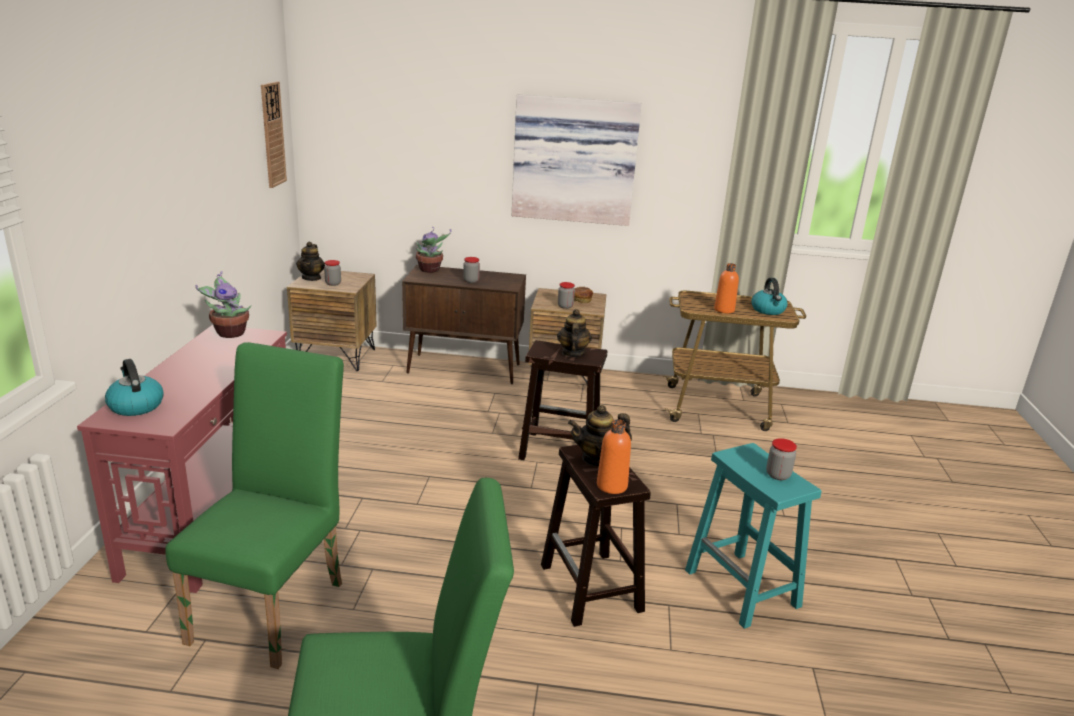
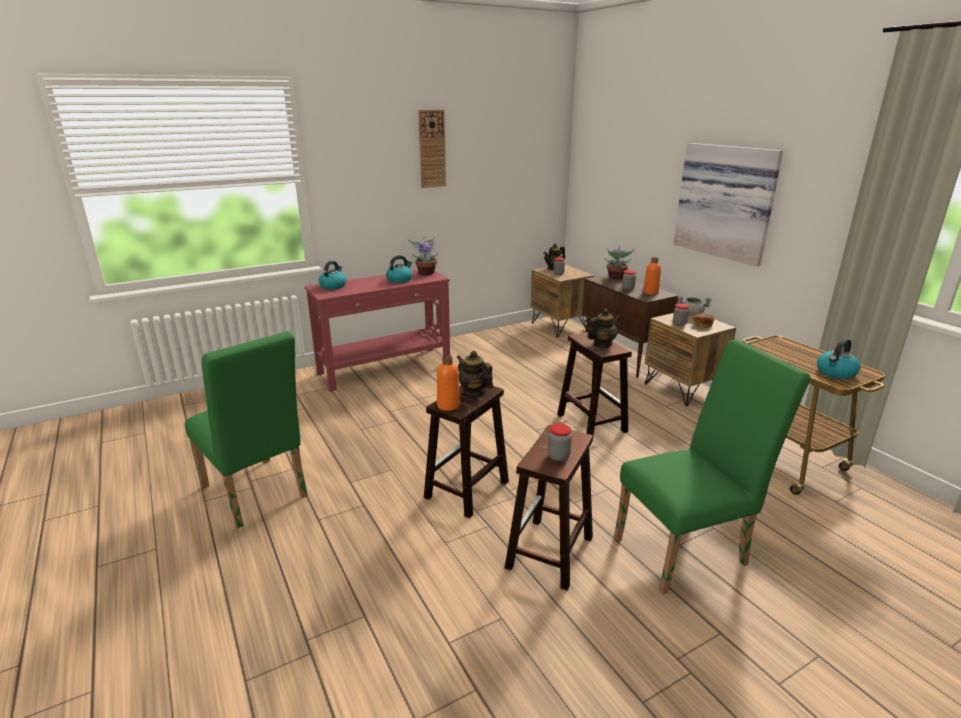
camera: 55 degrees right, 0 degrees up
green chair [165,342,344,669] -> green chair moved to [614,339,810,594]
wall clock [261,81,287,188] -> wall clock moved to [418,110,446,188]
turquoise stool [685,443,821,629] -> brown stool [505,425,593,591]
orange bottle [714,263,739,313] -> orange bottle moved to [643,257,661,295]
none -> kettle [386,255,412,283]
none -> grey cooking pot [677,296,712,316]

